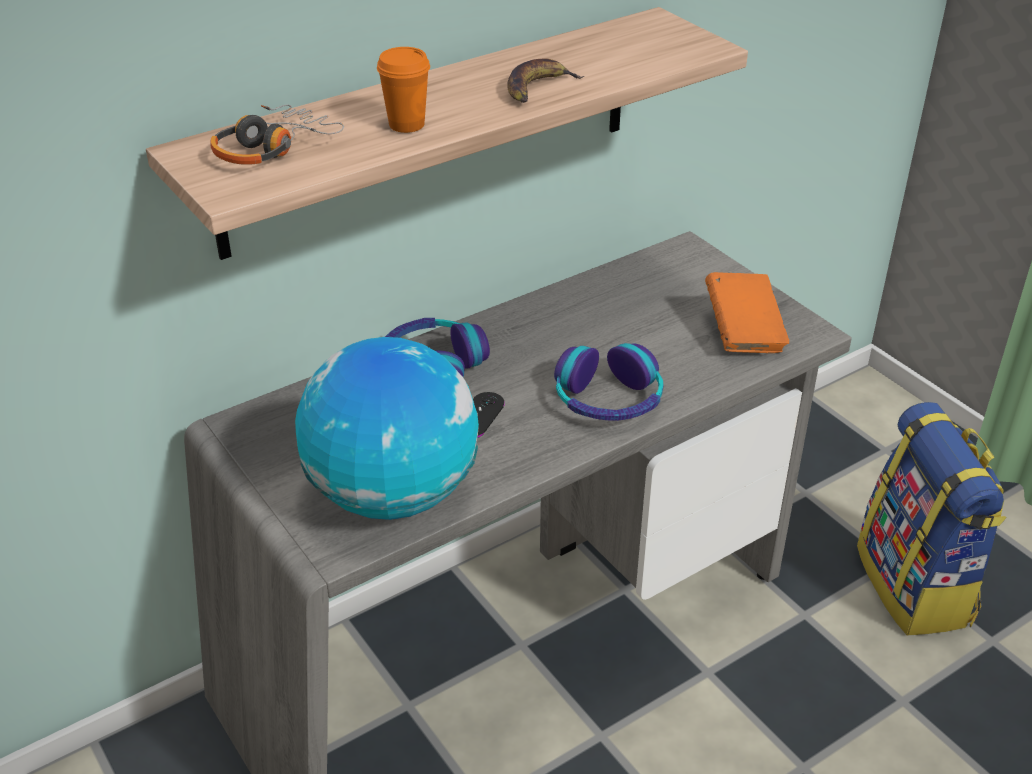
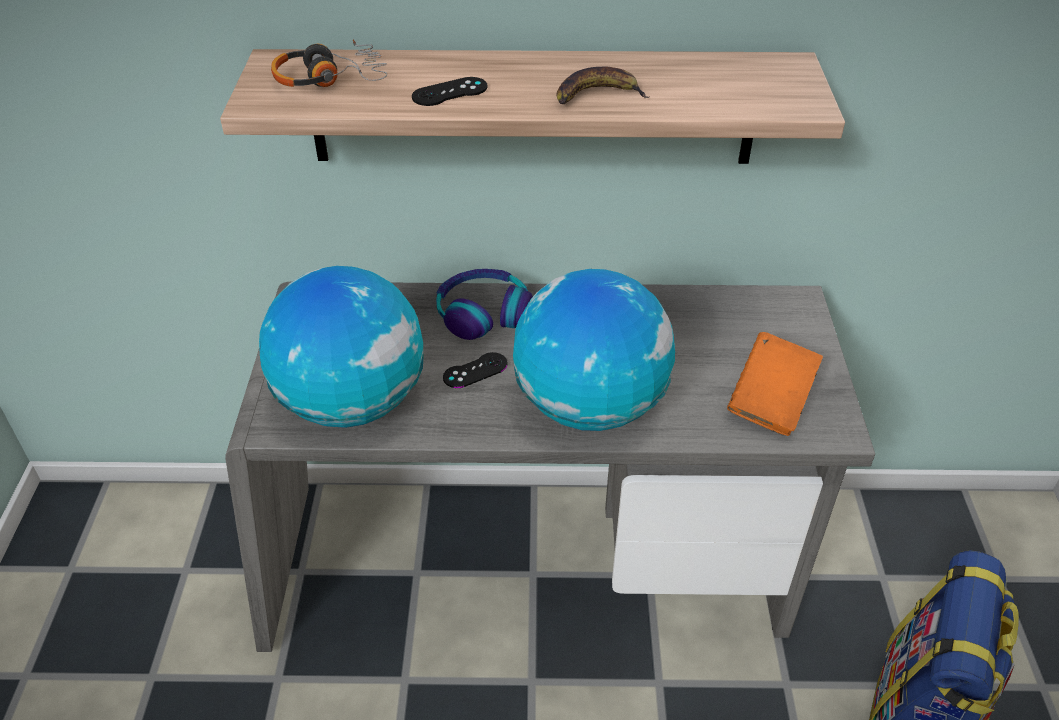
camera: 35 degrees right, 5 degrees up
orange cup [377,47,430,133] -> black game controller [412,77,487,106]
headphones [554,343,664,421] -> globe [513,269,675,431]

